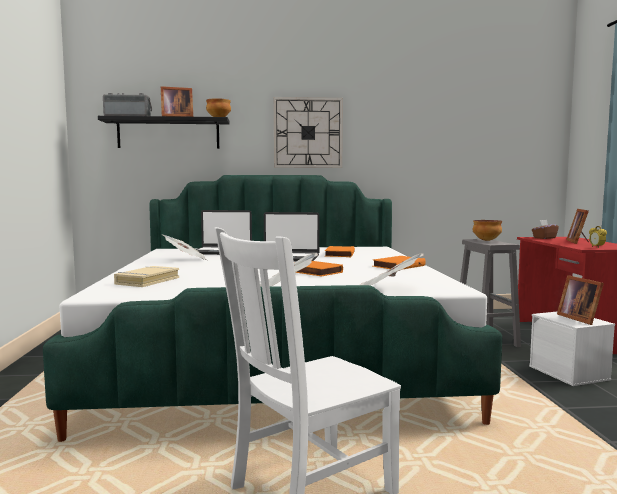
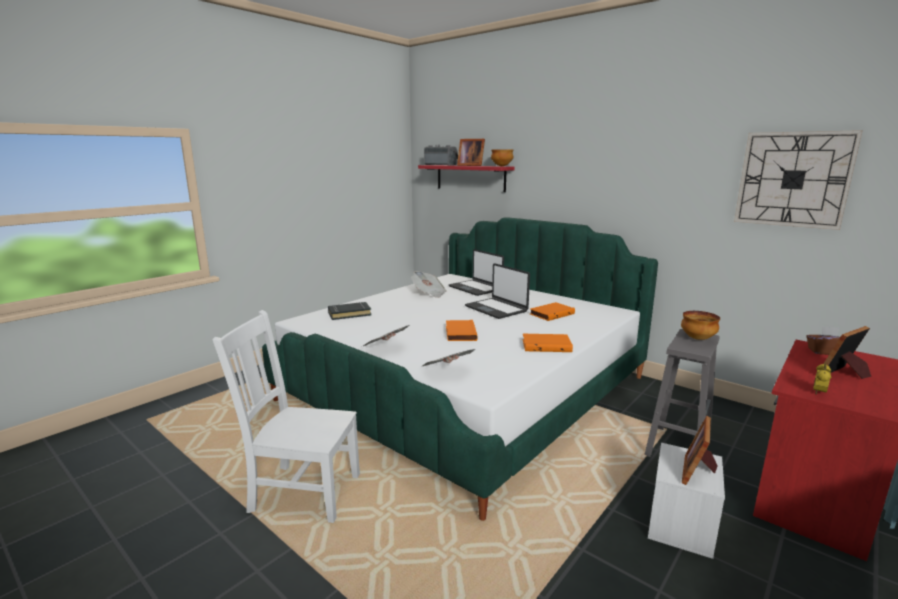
camera: 45 degrees right, 10 degrees up
black shelf [98,116,229,149] -> red shelf [418,165,515,192]
beige book [114,266,179,287] -> black book [328,302,371,320]
wall clock [274,97,343,168] -> wall clock moved to [734,130,863,230]

